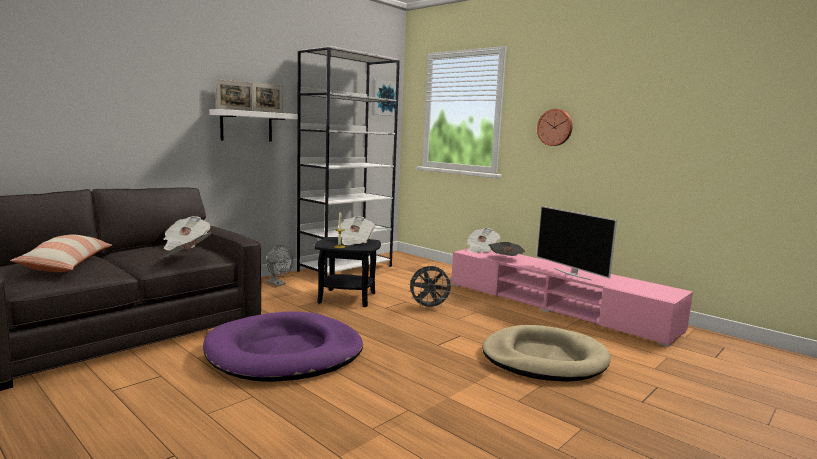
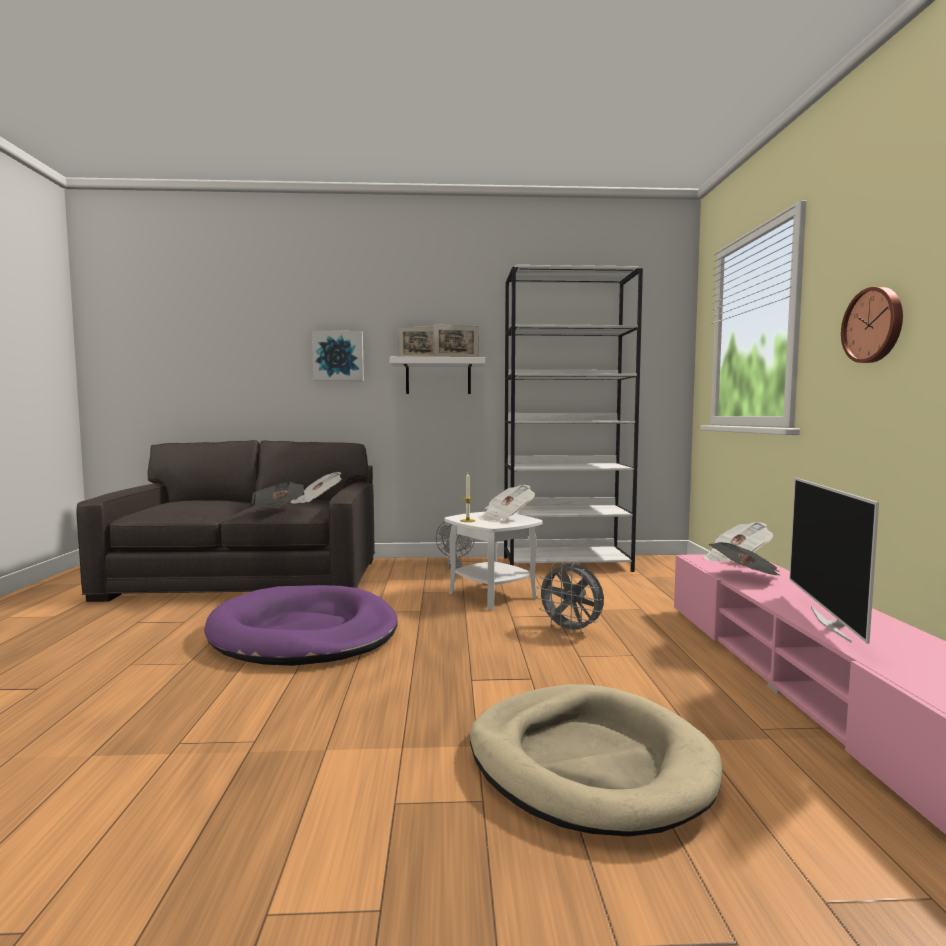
camera: 45 degrees right, 5 degrees down
pillow [10,234,112,272] -> none
black side table [314,237,381,307] -> white side table [444,512,543,610]
picture [372,79,399,116] -> picture moved to [312,331,364,381]

